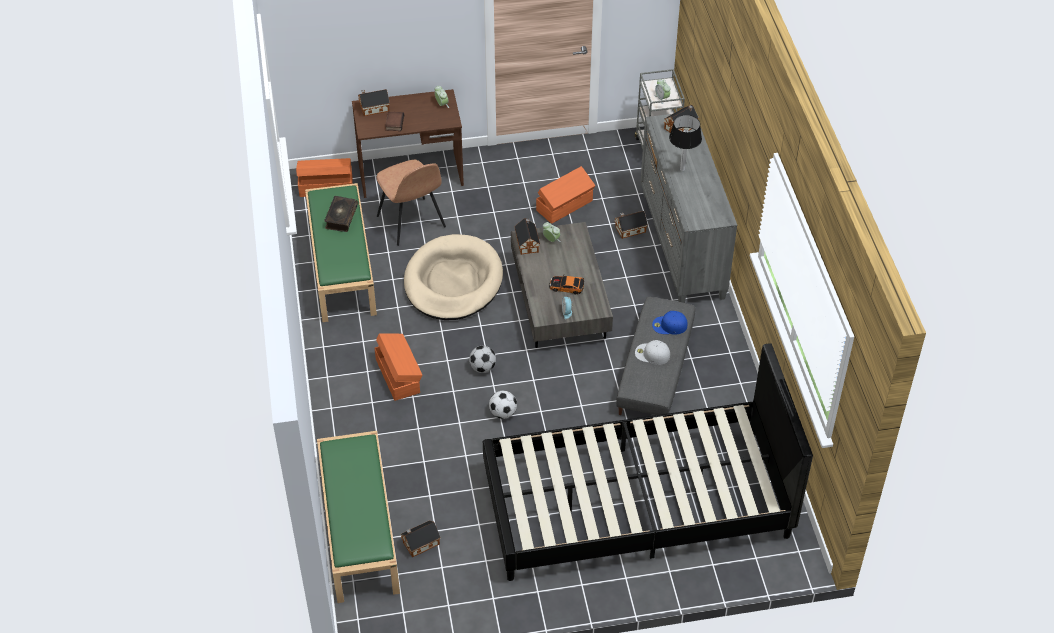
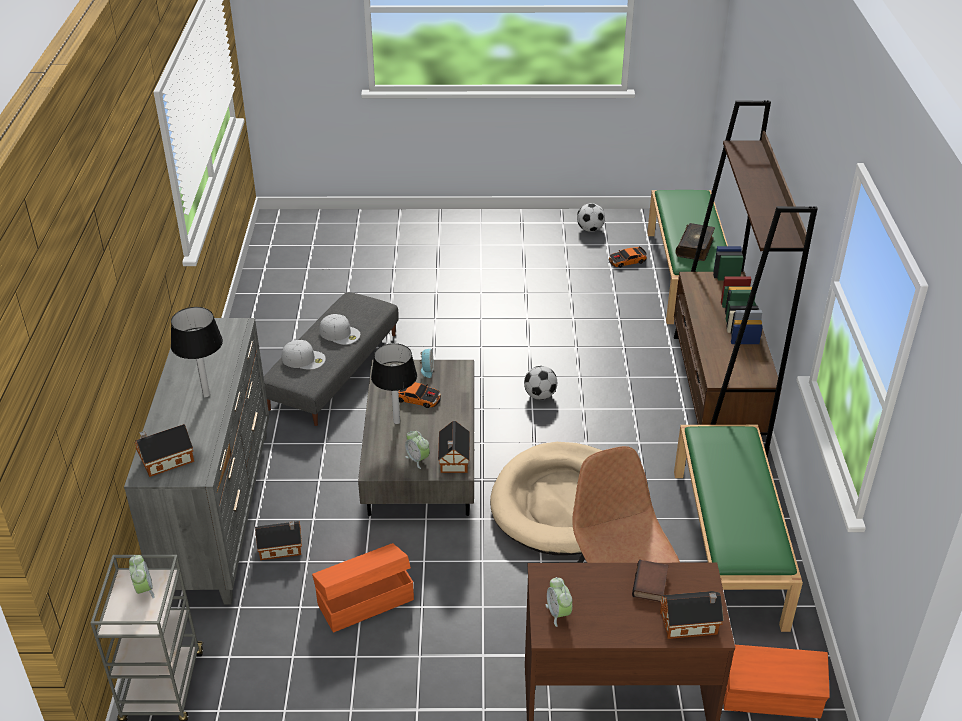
camera: 170 degrees left, 10 degrees down
book [324,196,358,232] -> book moved to [675,223,715,261]
orange storage box [375,333,422,401] -> none
toy house [400,520,441,557] -> toy car [609,246,647,268]
black bed [483,343,813,581] -> none
football [489,391,517,419] -> football moved to [577,203,605,232]
blue cap [652,311,687,335] -> white cap [282,340,326,370]
none -> table lamp [371,343,417,424]
none -> brown bookcase [674,100,818,457]

